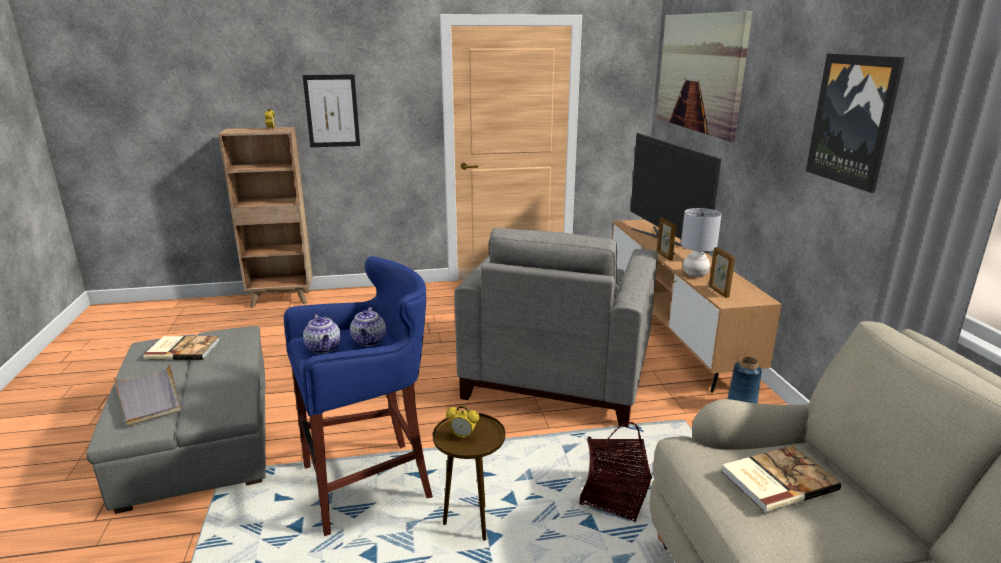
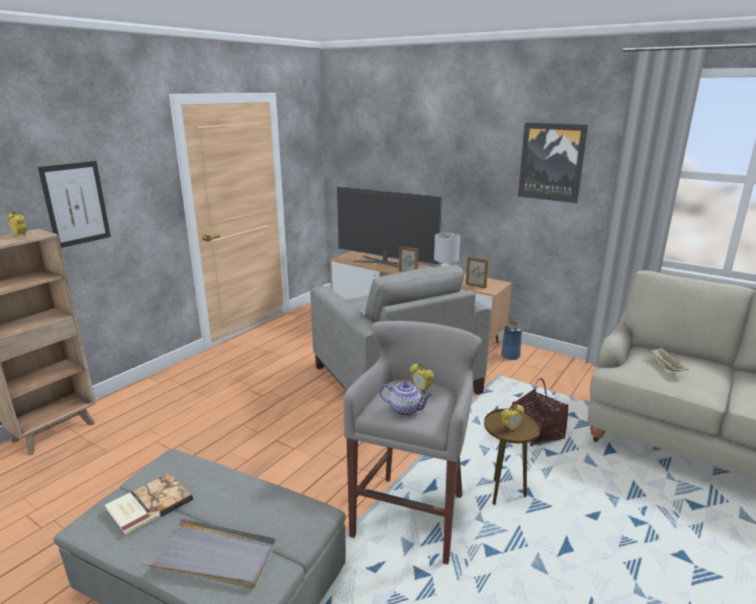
camera: 45 degrees left, 0 degrees up
blue stool [284,256,433,536] -> grey stool [344,321,482,565]
teapot [350,307,386,346] -> alarm clock [410,364,434,394]
picture [657,11,752,141] -> none
book [721,446,841,513] -> beige tray [650,348,689,372]

